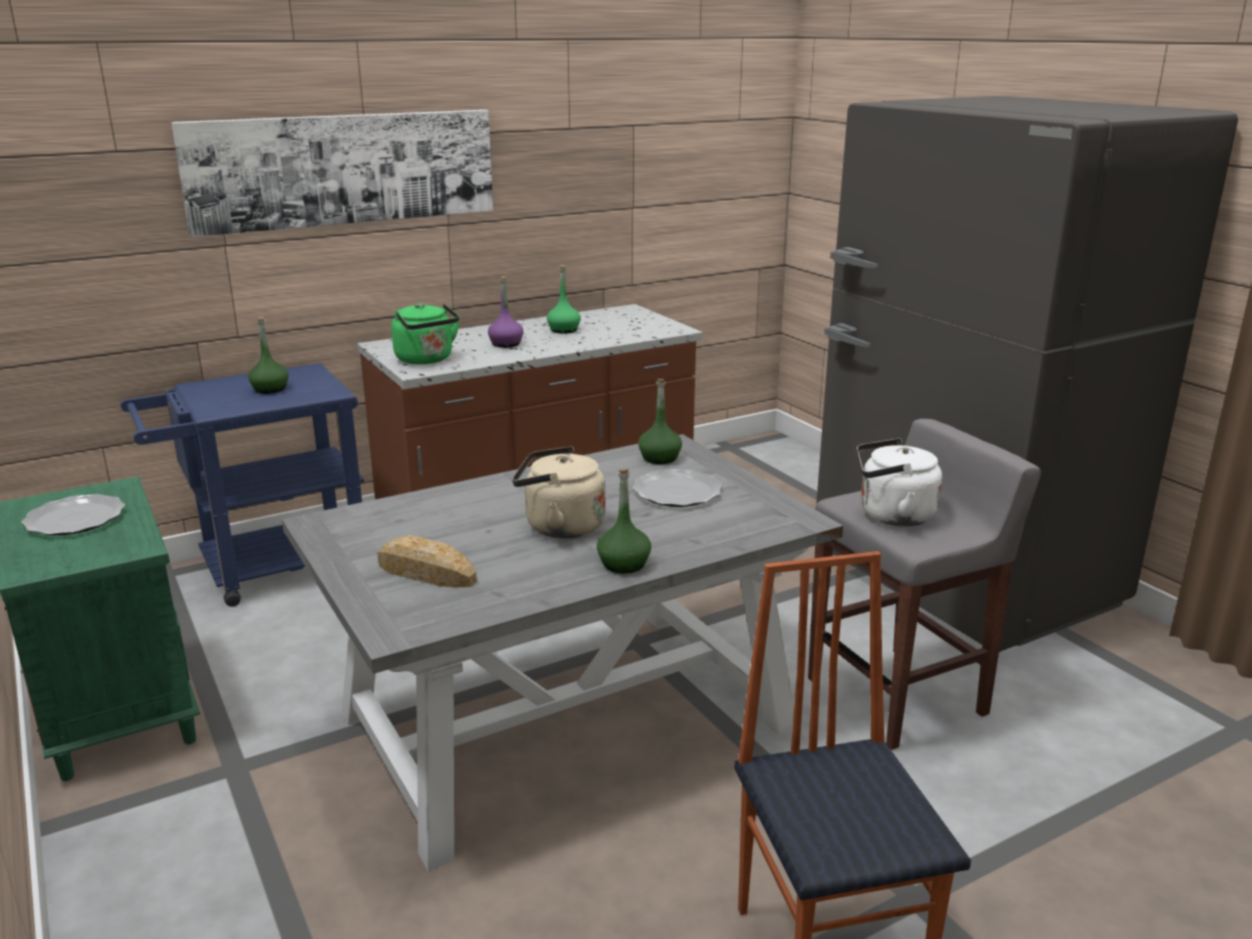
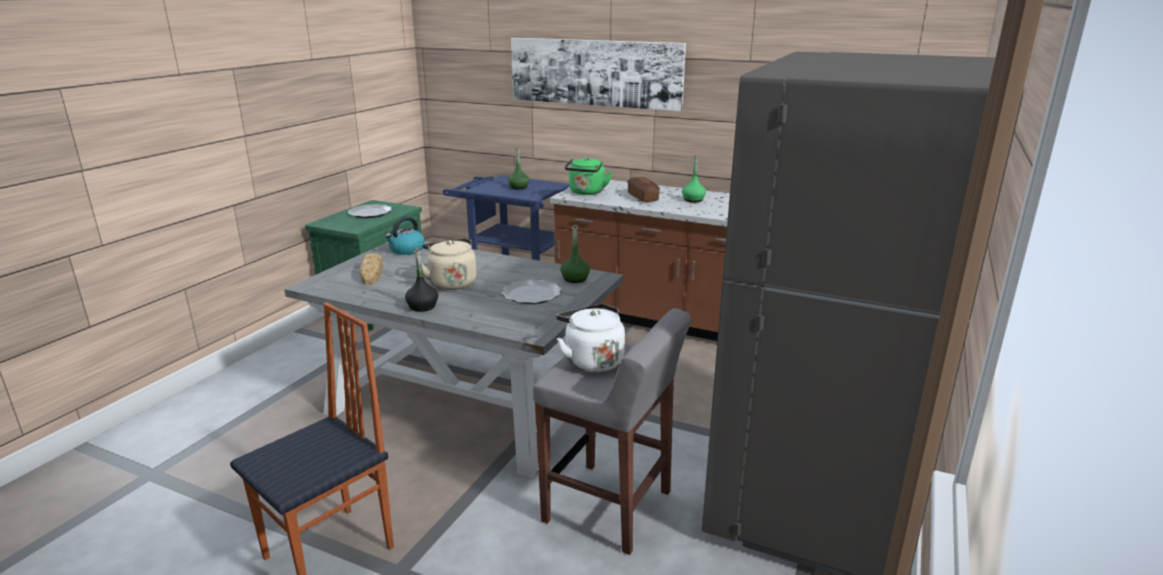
camera: 55 degrees right, 0 degrees up
purple bottle [488,276,524,348] -> bread [627,177,660,202]
green bottle [597,468,651,574] -> black bottle [405,249,438,312]
none -> kettle [385,217,425,255]

